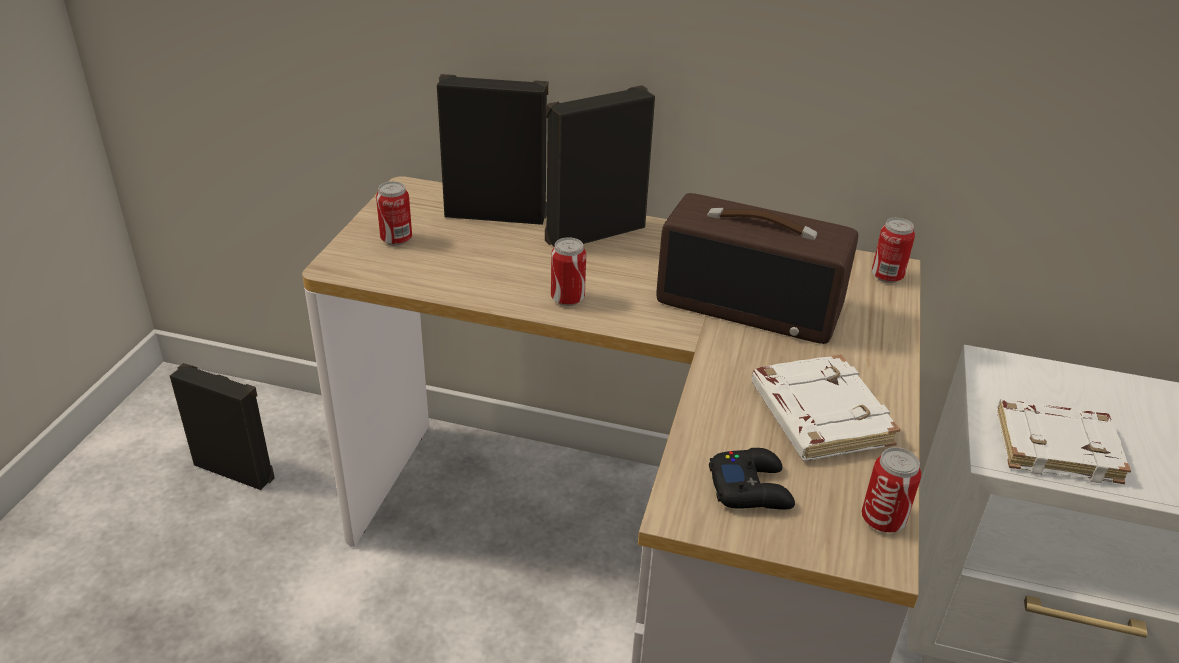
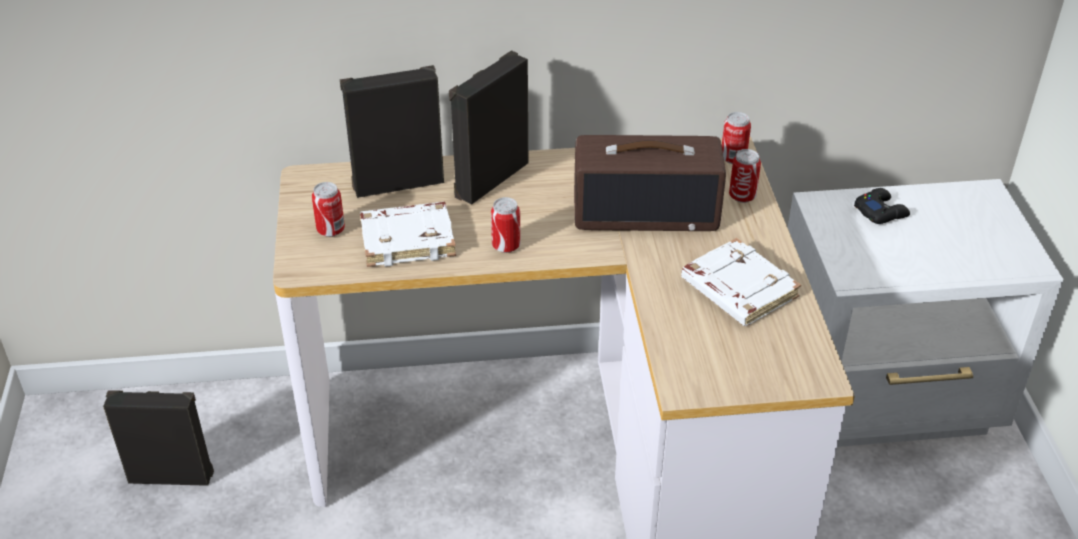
camera: 20 degrees left, 5 degrees up
black game controller [709,448,795,510] -> black game controller moved to [854,188,910,224]
can [862,447,921,533] -> can moved to [729,149,761,203]
white book [997,399,1131,484] -> white book moved to [360,202,456,267]

